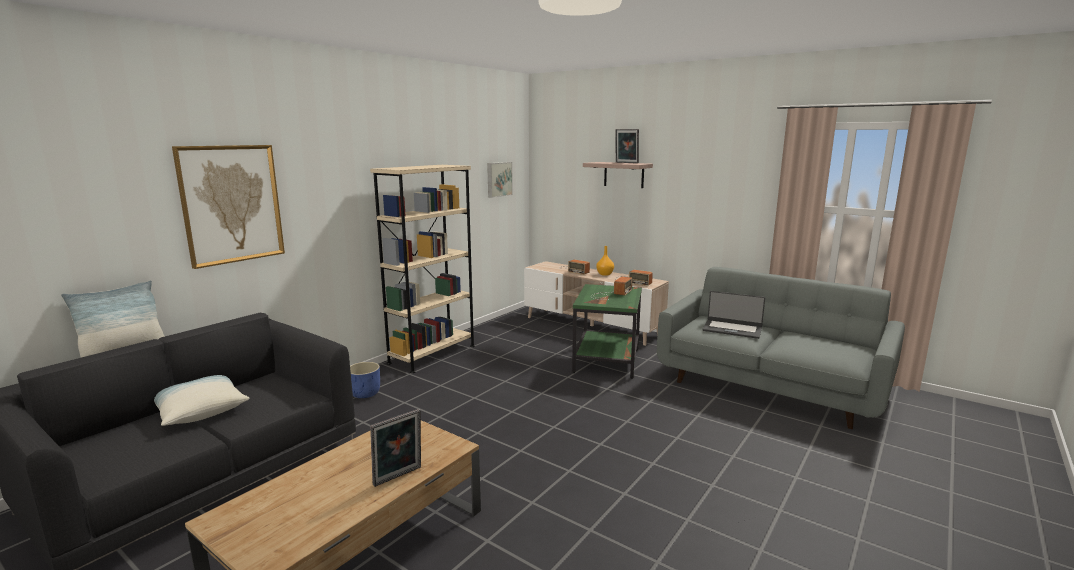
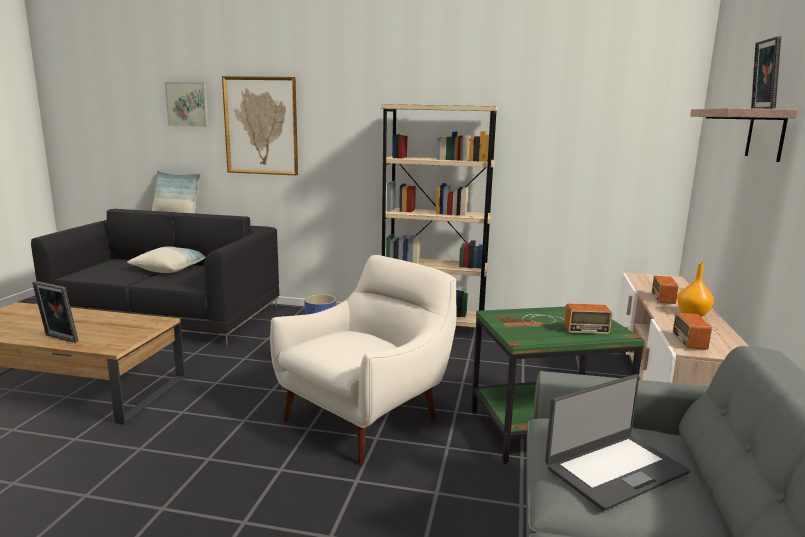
camera: 65 degrees right, 0 degrees up
picture [487,162,513,198] -> picture moved to [164,82,209,127]
laptop [703,291,765,339] -> laptop turned 120 degrees counterclockwise [545,374,690,511]
none -> white armchair [270,255,457,465]

